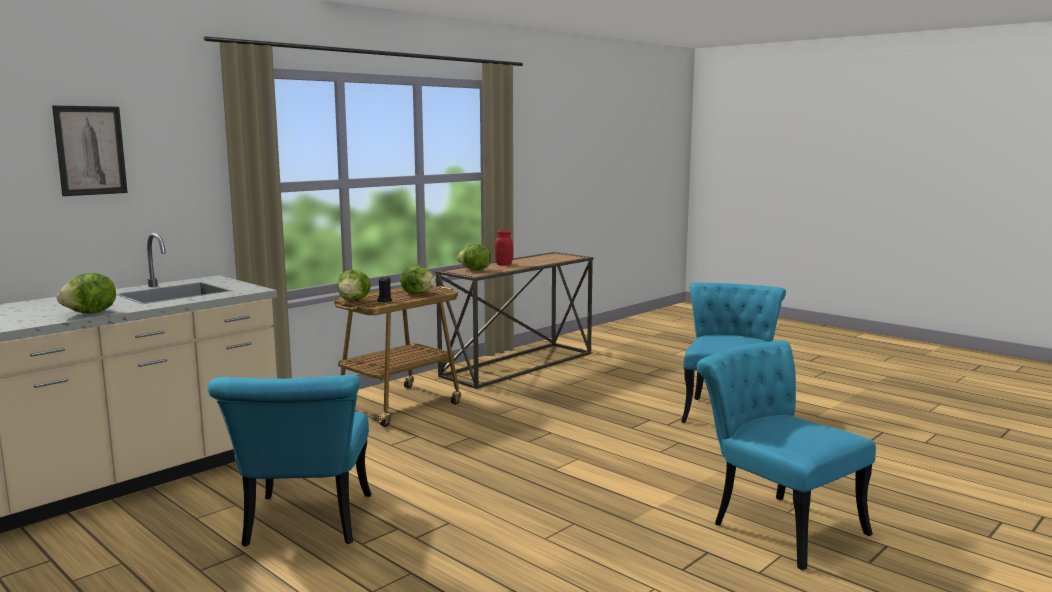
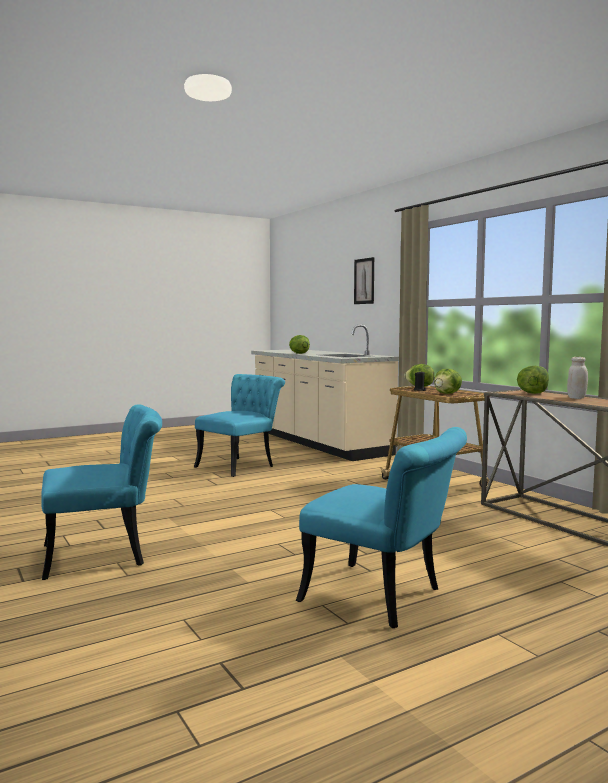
camera: 105 degrees right, 5 degrees down
turquoise chair [207,375,371,547] -> turquoise chair turned 120 degrees clockwise [194,374,285,477]
red jar [495,230,513,266] -> white jar [567,357,588,399]

